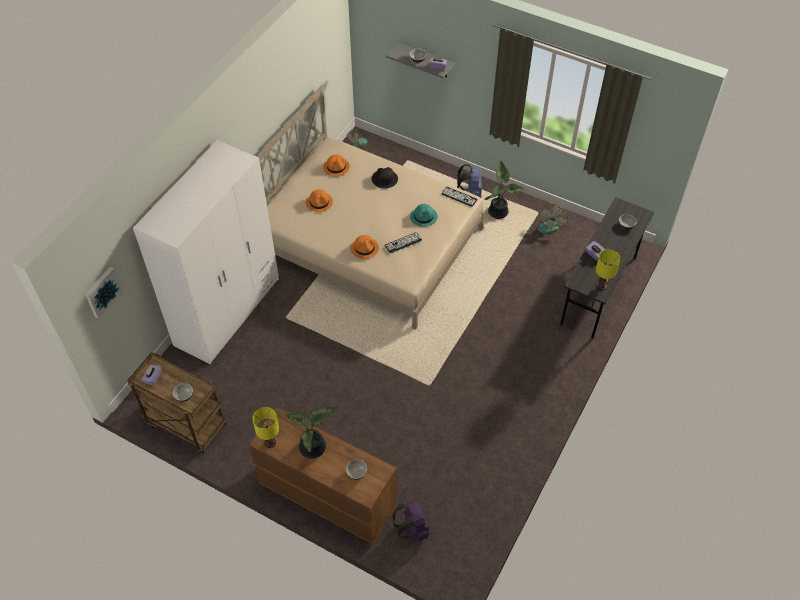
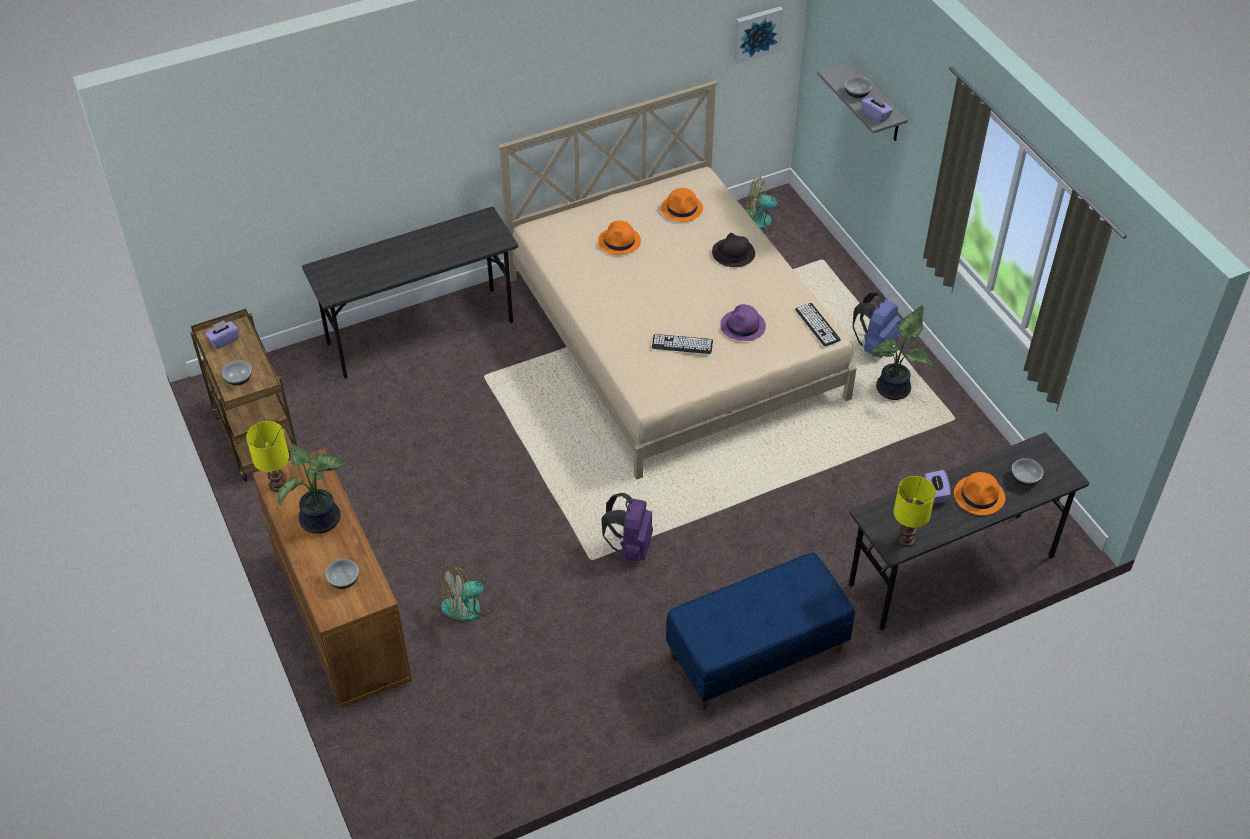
camera: 35 degrees right, 5 degrees down
picture [85,267,123,319] -> picture moved to [734,6,783,64]
white wardrobe [133,140,279,365] -> grey desk [302,206,518,379]
orange hat [351,235,379,259] -> orange hat moved to [954,472,1005,515]
purple backpack [393,501,429,541] -> purple backpack moved to [602,493,653,561]
turquoise hat [410,204,438,227] -> purple hat [720,304,766,341]
fan [537,204,568,233] -> fan moved to [441,566,499,622]
none -> blue bench [666,552,855,710]

